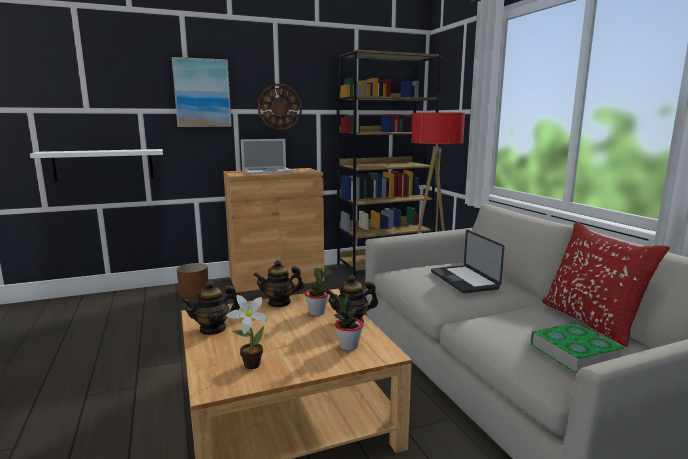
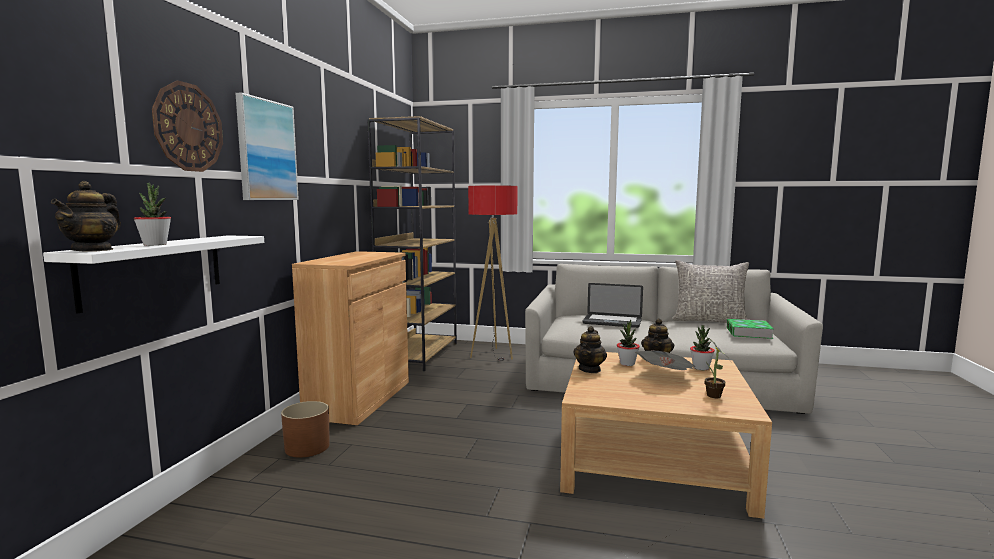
camera: 55 degrees left, 5 degrees down
teapot [181,281,240,335] -> teapot moved to [51,181,121,252]
laptop [241,139,294,174] -> none
wall clock [258,84,302,130] -> wall clock moved to [152,80,223,172]
red pillow [542,221,670,347] -> grey pillow [672,260,749,323]
none -> potted plant [134,183,171,246]
none -> newspaper [635,351,695,370]

